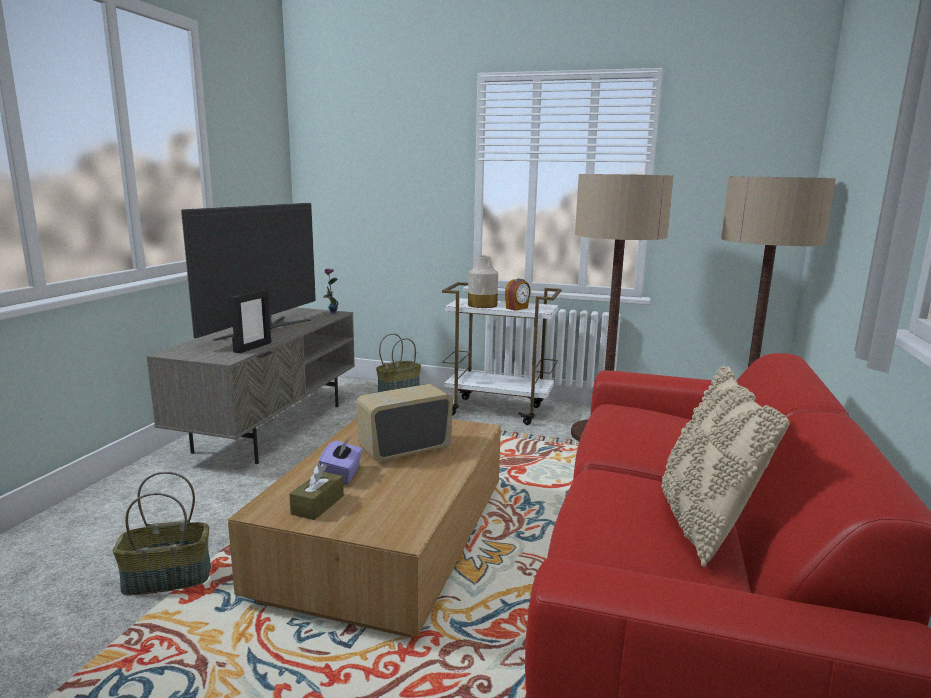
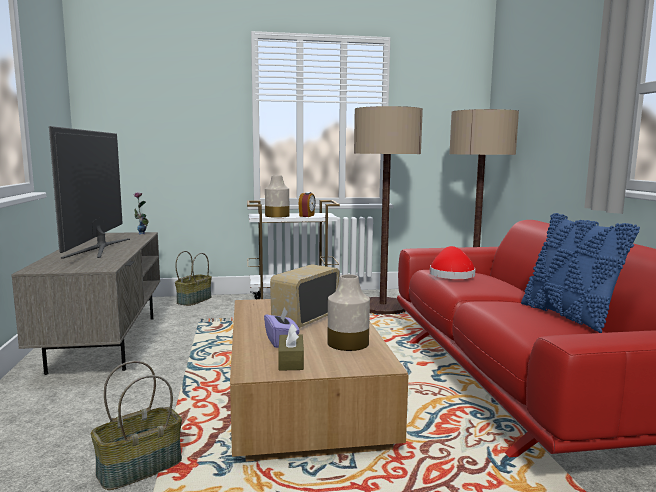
camera: 25 degrees left, 5 degrees down
picture frame [231,290,271,353] -> none
beige pillow [661,366,790,567] -> blue pillow [521,213,640,333]
none -> beige vase [327,274,370,351]
none -> red hat [430,246,475,279]

